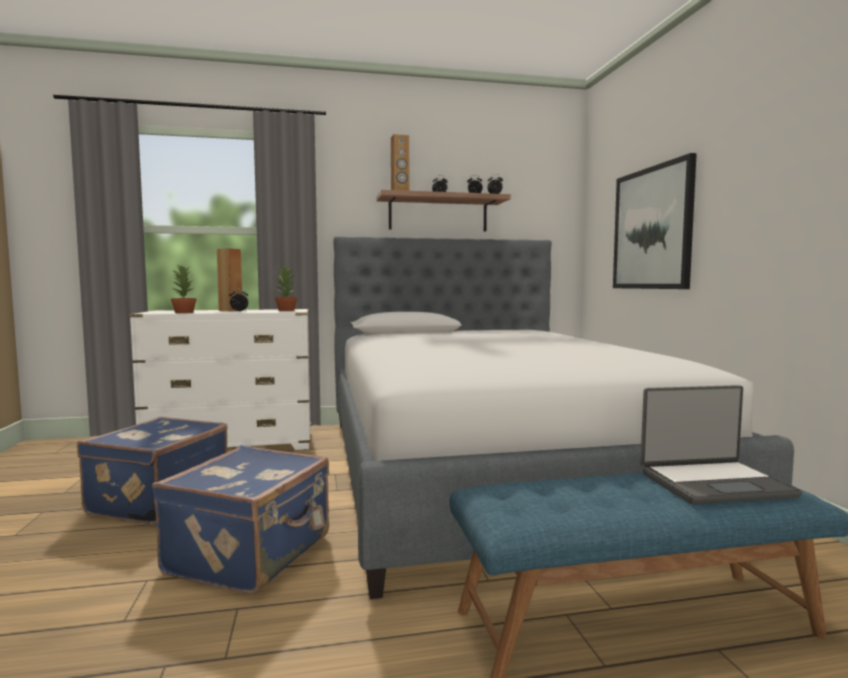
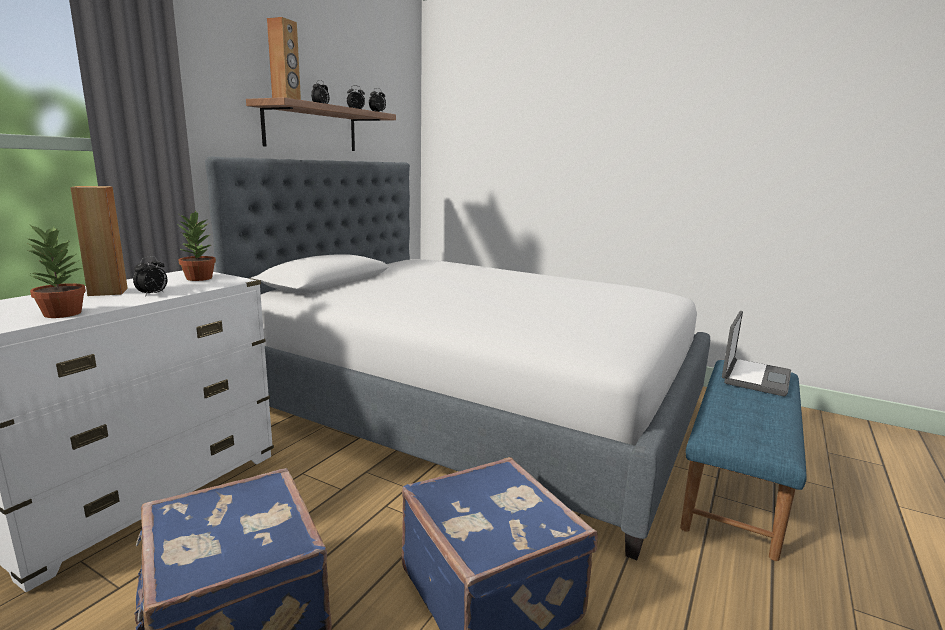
camera: 50 degrees left, 10 degrees up
picture [613,153,697,289] -> none

